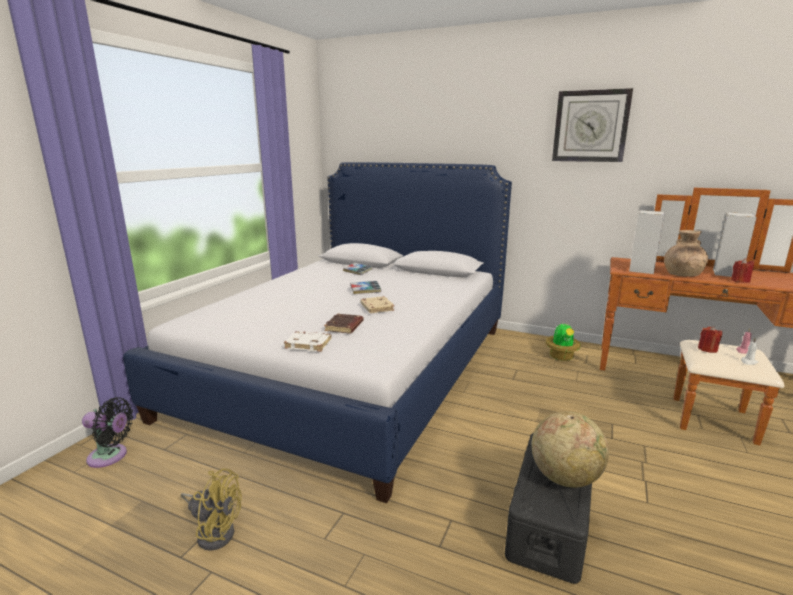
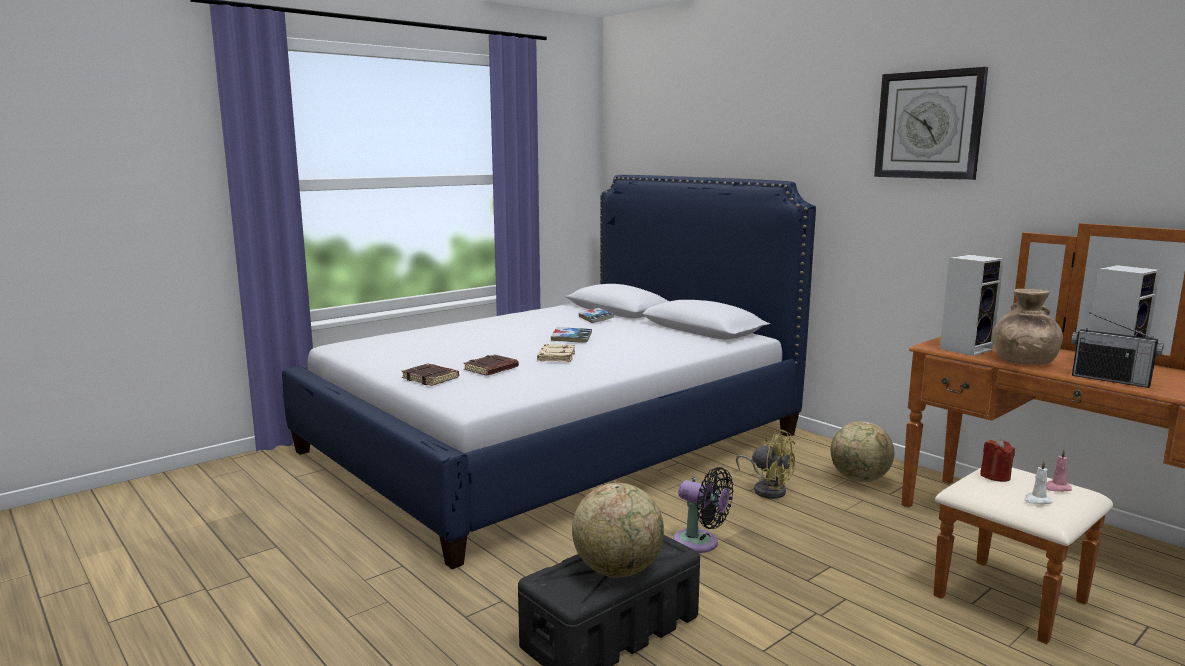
camera: 25 degrees right, 5 degrees down
black fan [82,397,133,468] -> black fan moved to [673,467,733,553]
yellow fan [181,468,242,551] -> yellow fan moved to [736,428,795,499]
white book [284,331,332,352] -> brown book [401,364,459,386]
potted plant [546,322,581,361] -> globe [831,421,894,482]
red candle [731,258,754,283] -> radio [1071,312,1164,388]

